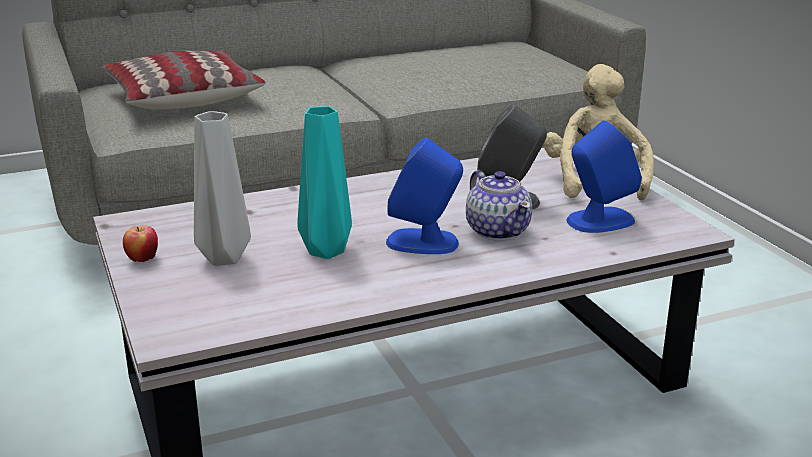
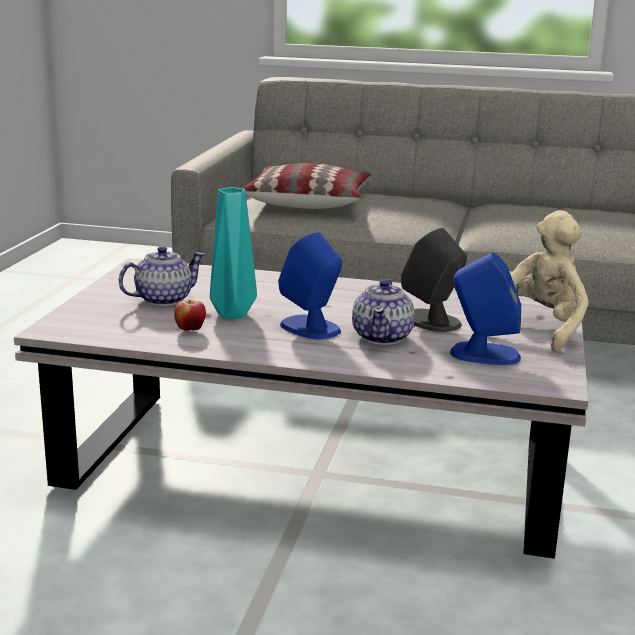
camera: 35 degrees right, 5 degrees down
apple [123,225,158,262] -> apple moved to [174,300,206,331]
grey vase [194,111,251,266] -> teapot [119,246,205,306]

